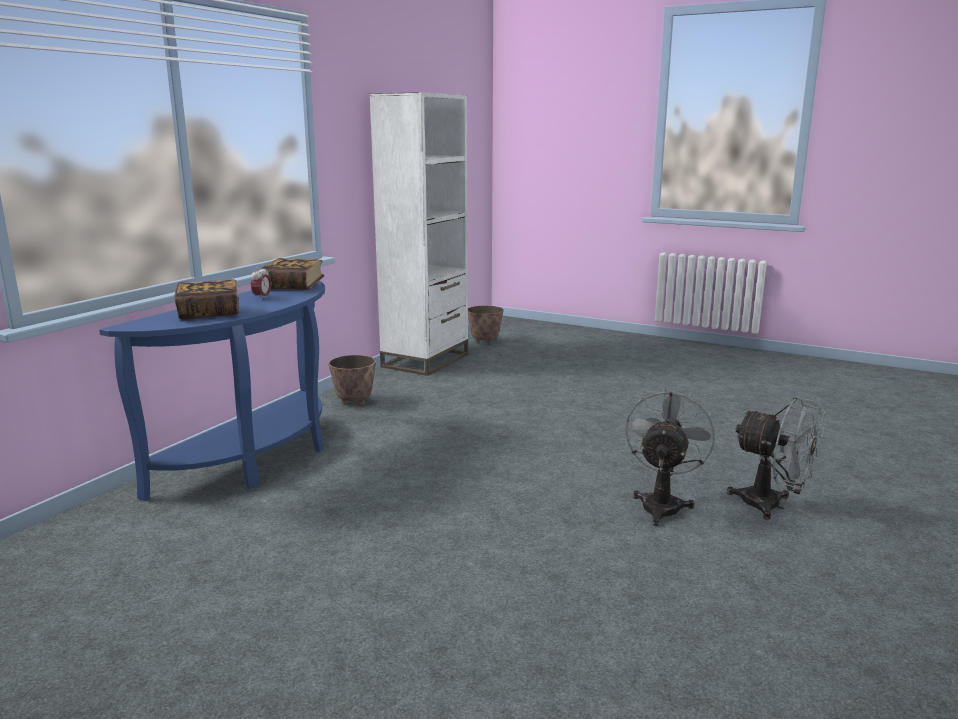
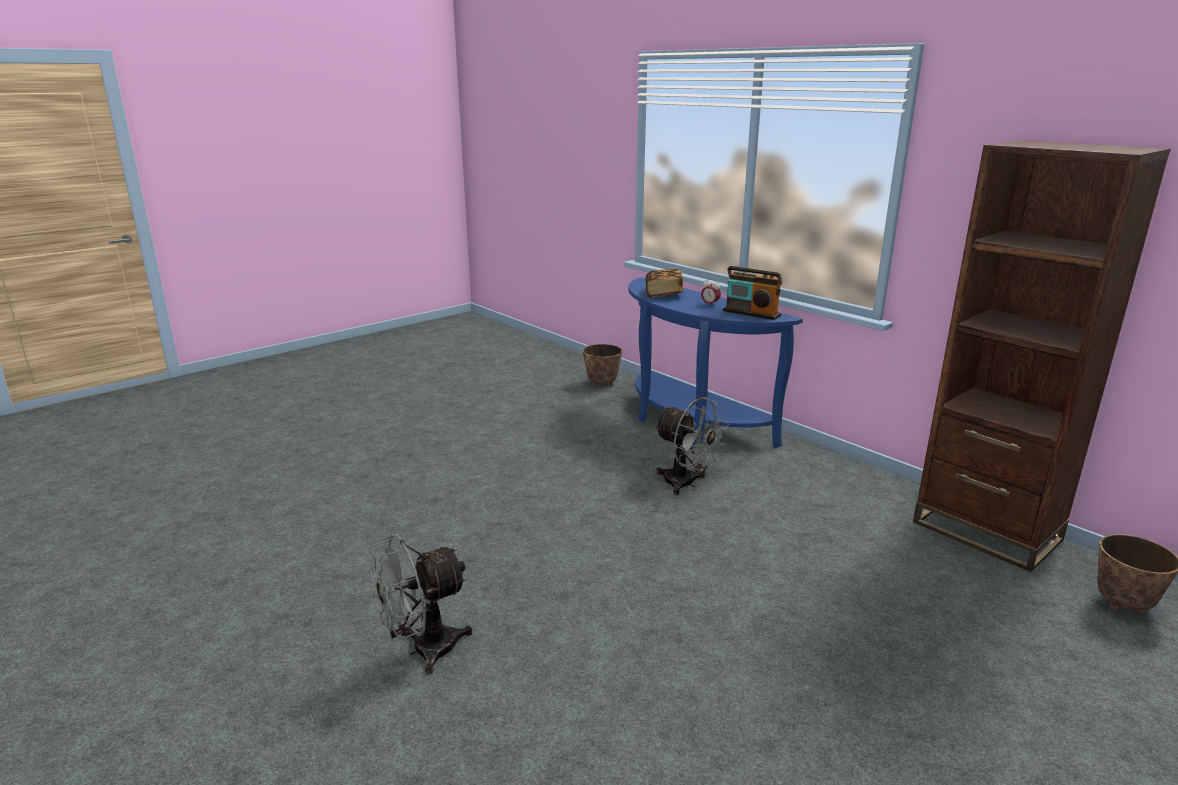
camera: 110 degrees right, 5 degrees up
book [261,258,324,290] -> radio [723,266,782,320]
planter [328,355,376,405] -> planter moved to [583,344,622,387]
white bookcase [369,92,468,376] -> brown bookcase [913,140,1171,572]
grey fan [625,387,716,526] -> grey fan moved to [654,397,729,495]

